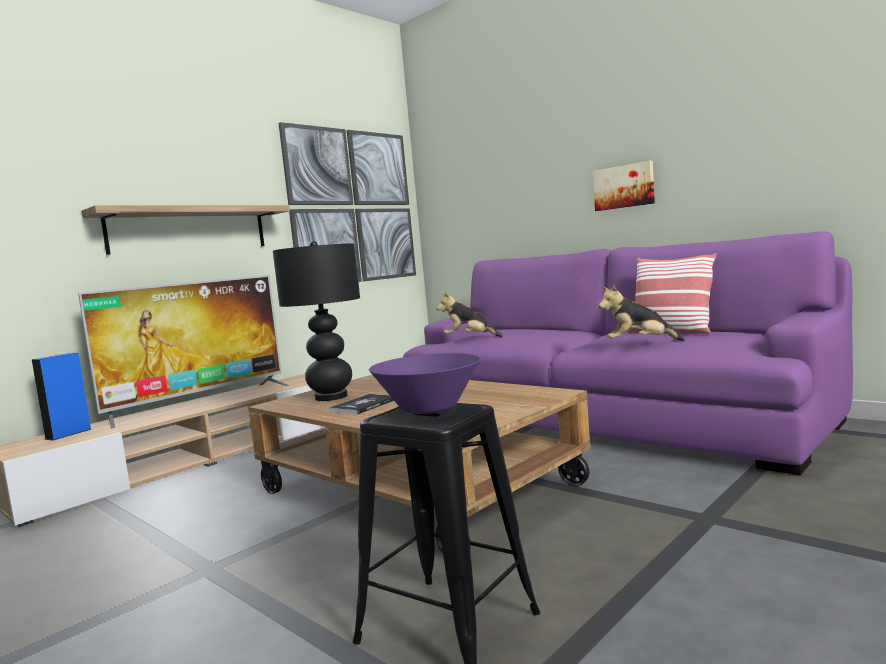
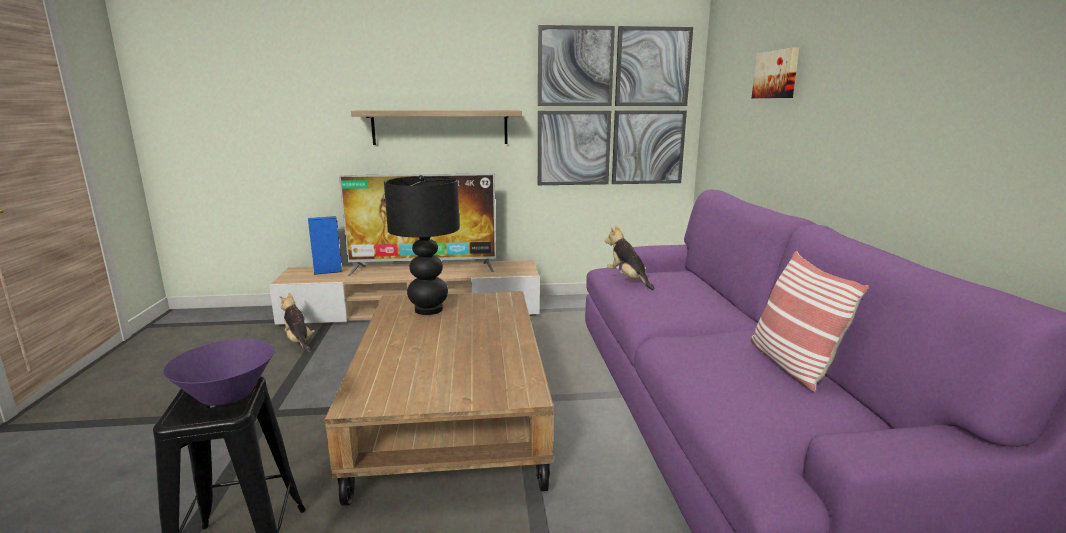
camera: 40 degrees right, 10 degrees up
book [329,394,394,415] -> none
picture [593,161,655,211] -> picture moved to [752,47,799,98]
plush toy [598,285,685,341] -> plush toy moved to [280,293,315,353]

